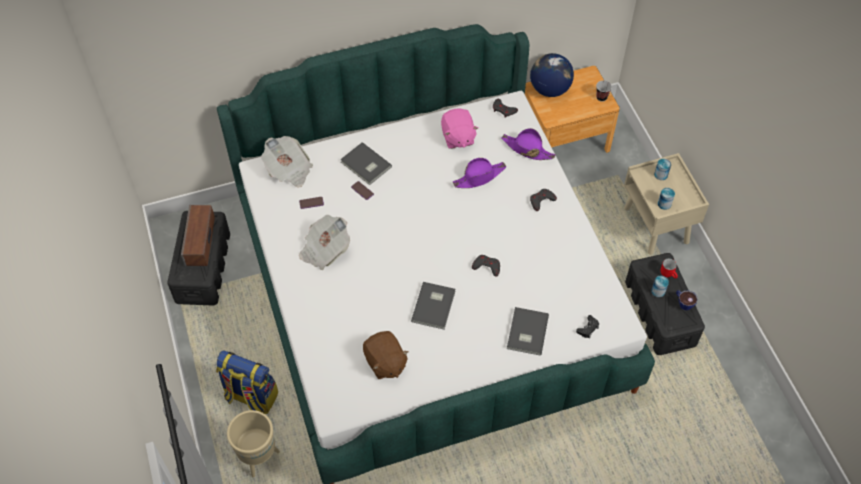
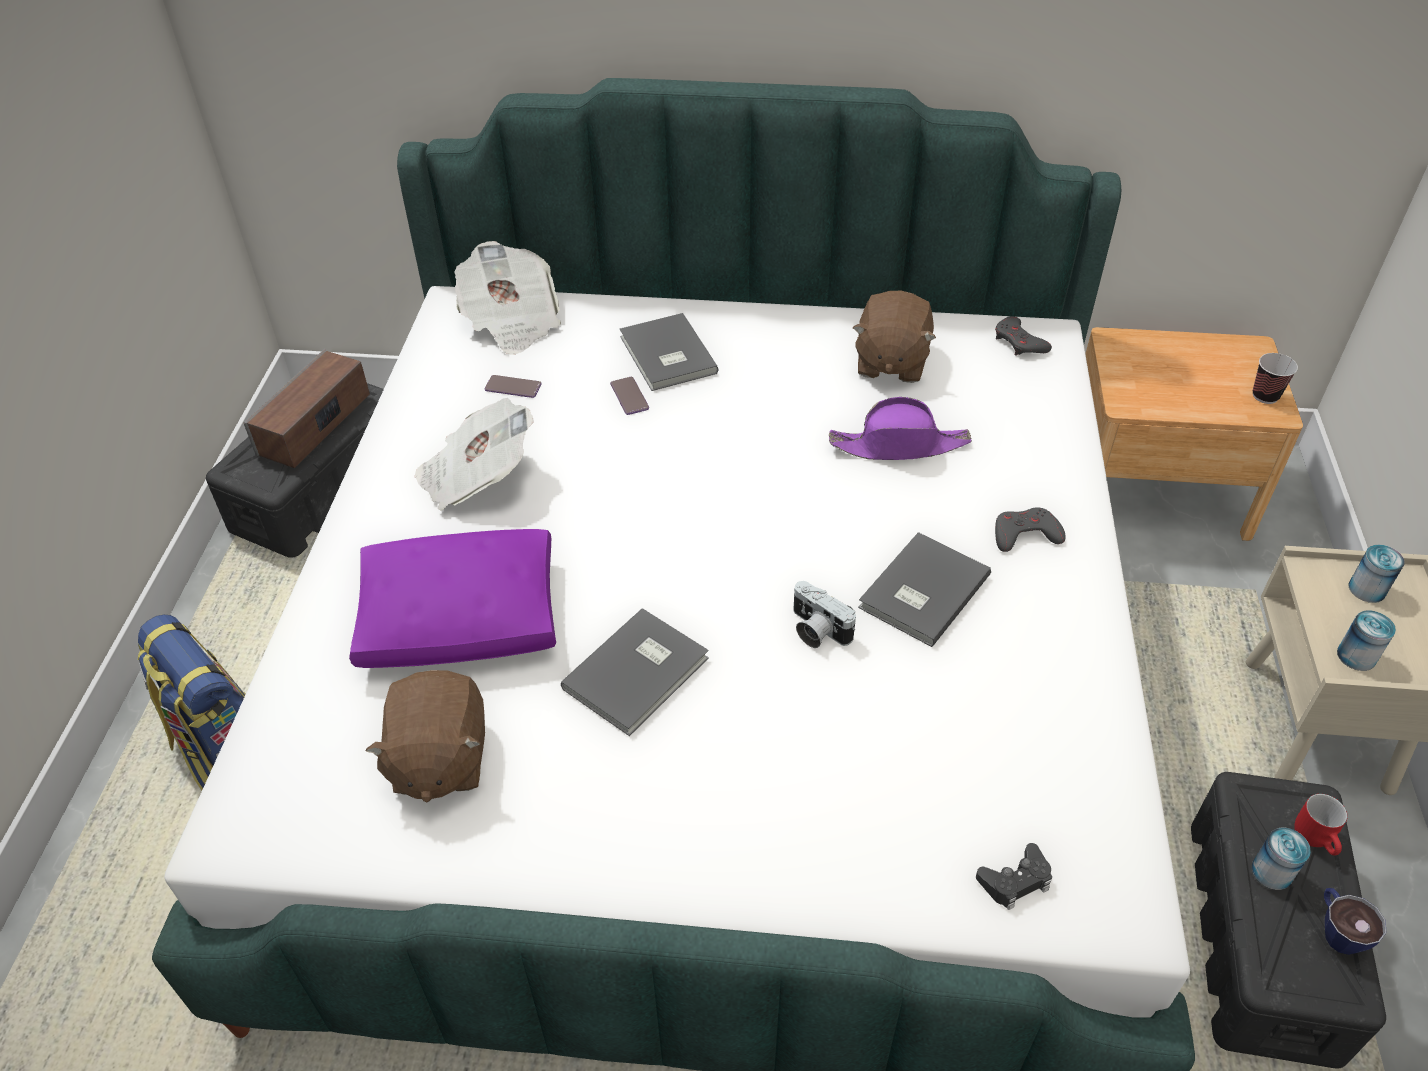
camera: 25 degrees right, 10 degrees down
beige planter [227,410,280,478] -> none
pink plush toy [441,108,478,149] -> brown plush toy [853,291,936,383]
grey game controller [472,255,500,276] -> camera [793,581,856,648]
purple hat [502,128,556,160] -> none
grey book [507,307,549,356] -> grey book moved to [858,532,991,647]
globe [530,53,574,97] -> none
none -> purple pillow [349,529,556,668]

